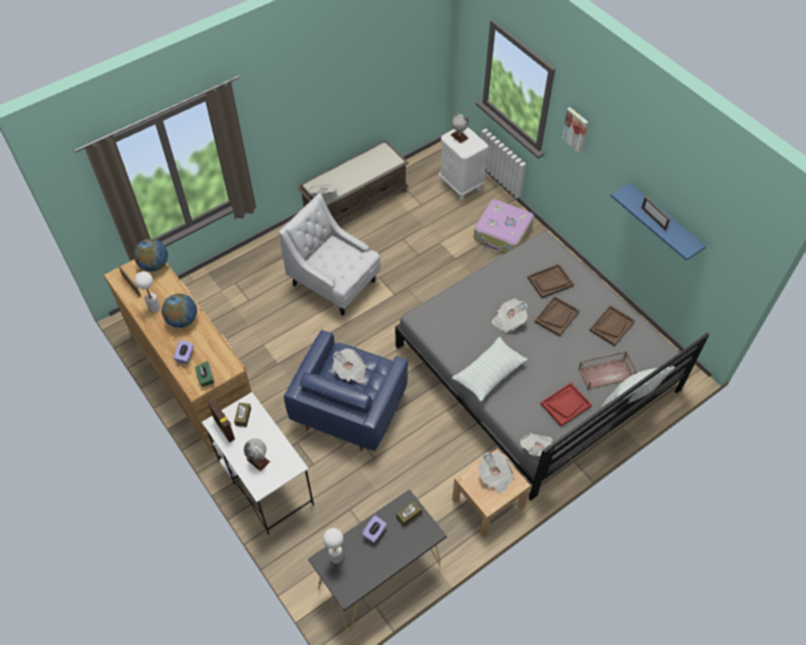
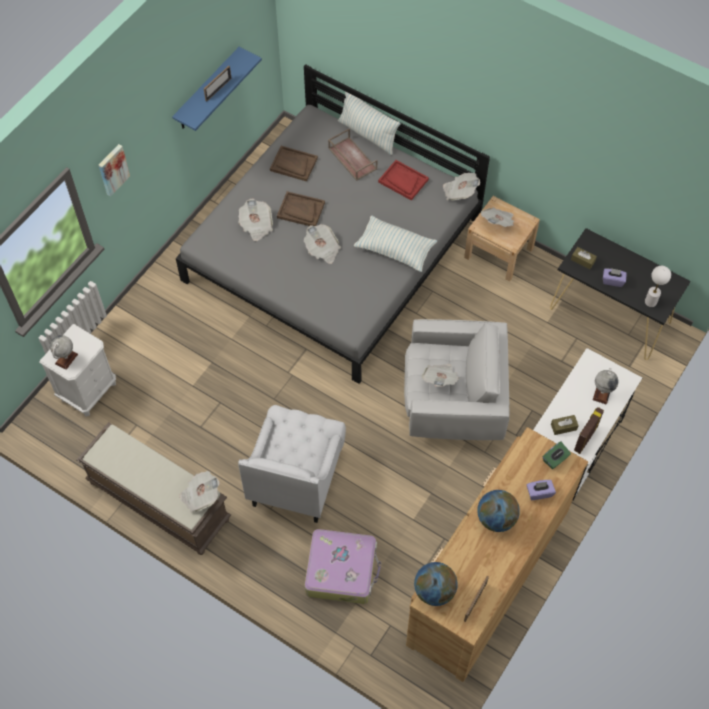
camera: 110 degrees left, 5 degrees up
white table lamp [134,271,160,312] -> none
blue armchair [284,330,408,451] -> white armchair [404,319,509,440]
suitcase [474,199,534,252] -> suitcase moved to [305,529,381,604]
brown tray [527,264,574,298] -> newspaper [238,199,273,241]

